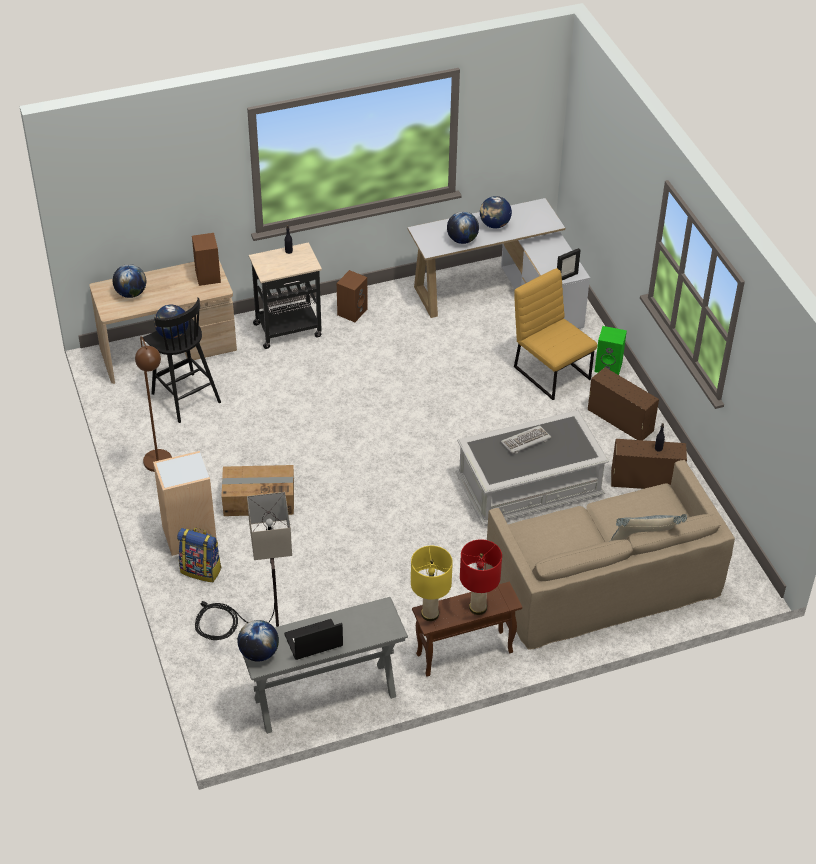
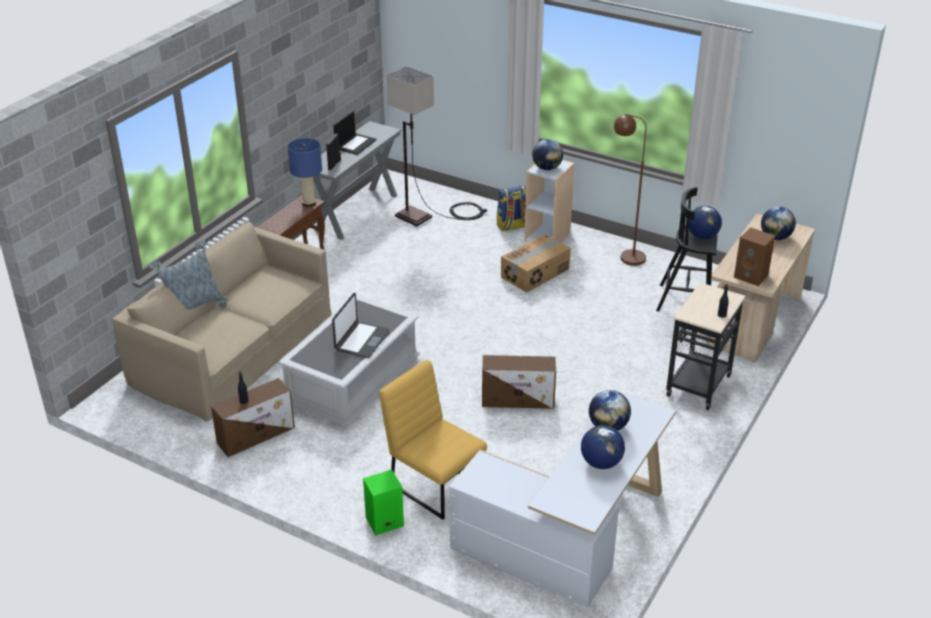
camera: 140 degrees right, 10 degrees down
globe [238,620,279,662] -> globe moved to [532,139,563,170]
brown speaker [337,270,368,322] -> none
yellow table lamp [411,546,453,621] -> blue table lamp [288,138,322,207]
red table lamp [460,539,502,615] -> none
keyboard [501,425,551,454] -> laptop [332,293,390,358]
yellow chair [514,268,597,400] -> yellow chair turned 150 degrees counterclockwise [379,360,487,520]
picture frame [557,248,581,280] -> picture frame moved to [326,133,341,170]
brown storage box [588,367,659,440] -> brown storage box moved to [482,355,556,409]

